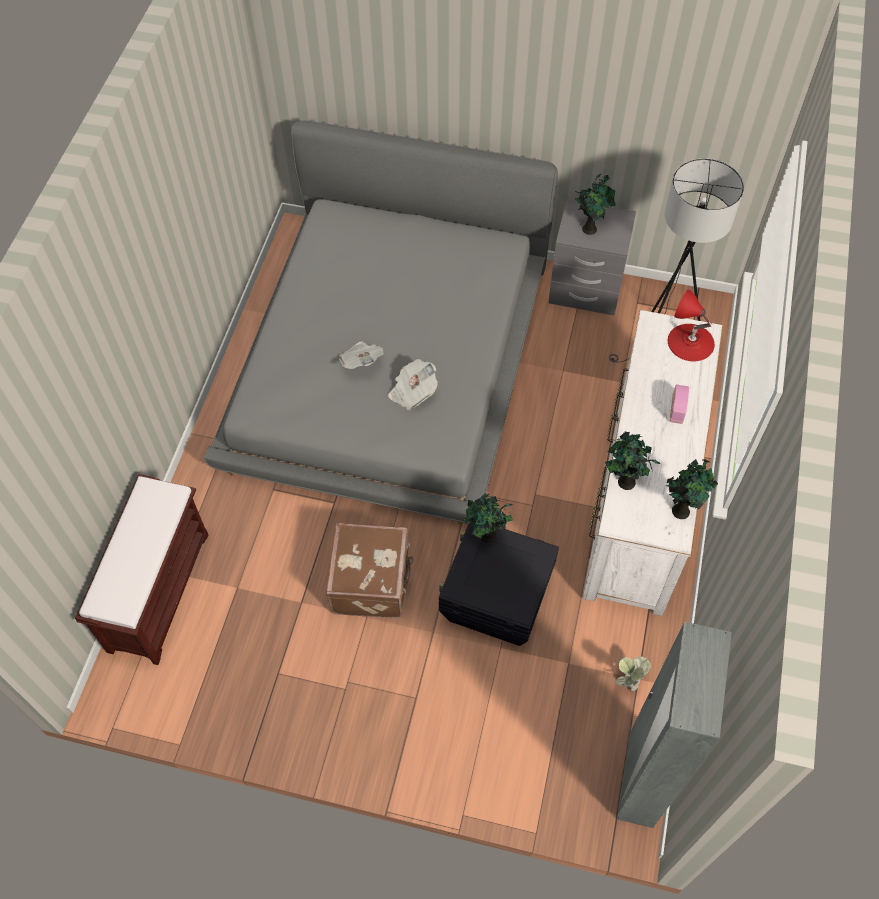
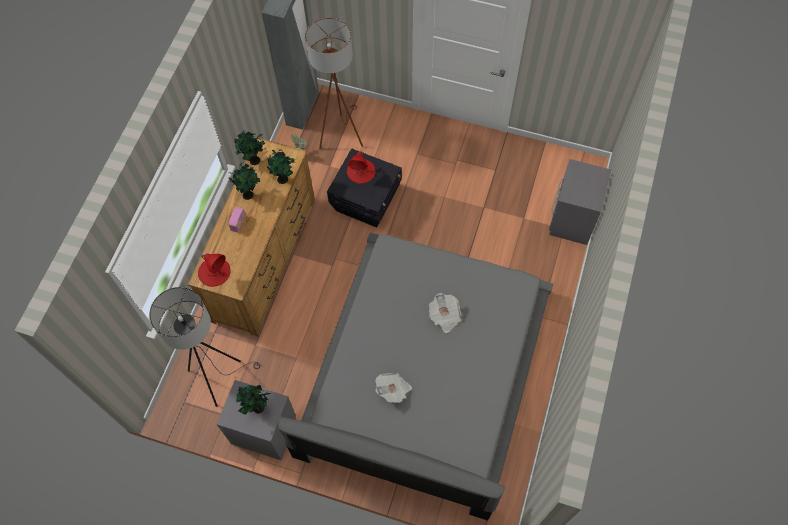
camera: 175 degrees left, 5 degrees up
brown bench [75,474,208,665] -> grey nightstand [549,159,611,245]
brown suitcase [326,523,414,618] -> none
newspaper [388,359,438,410] -> newspaper moved to [375,373,412,403]
potted plant [464,493,513,543] -> potted plant moved to [229,163,260,200]
white dresser [582,310,723,616] -> brown dresser [188,137,315,337]
none -> brown floor lamp [305,18,363,149]
none -> red table lamp [347,151,376,184]

